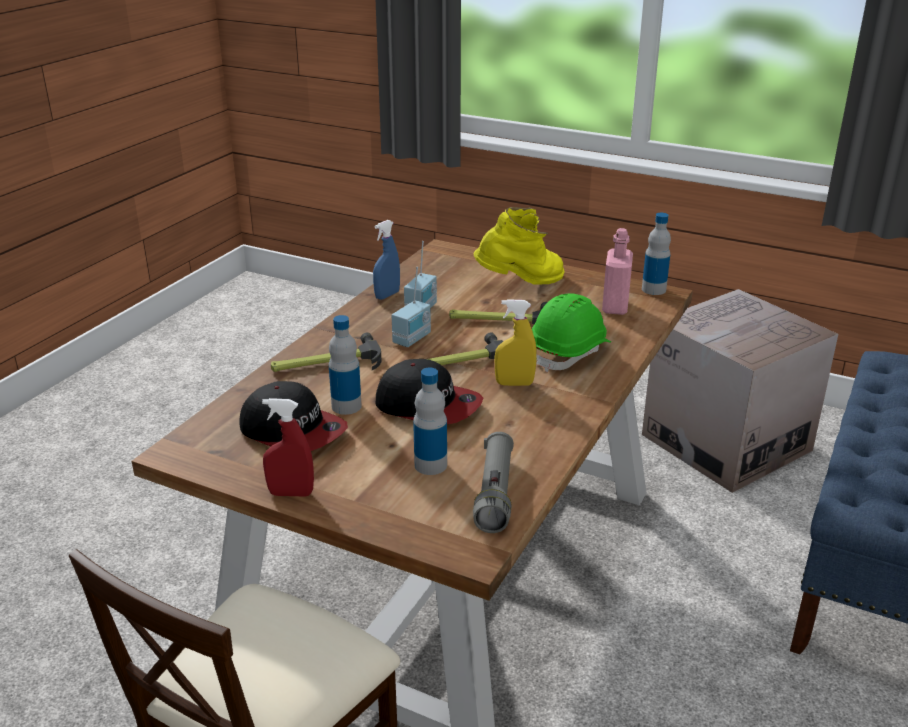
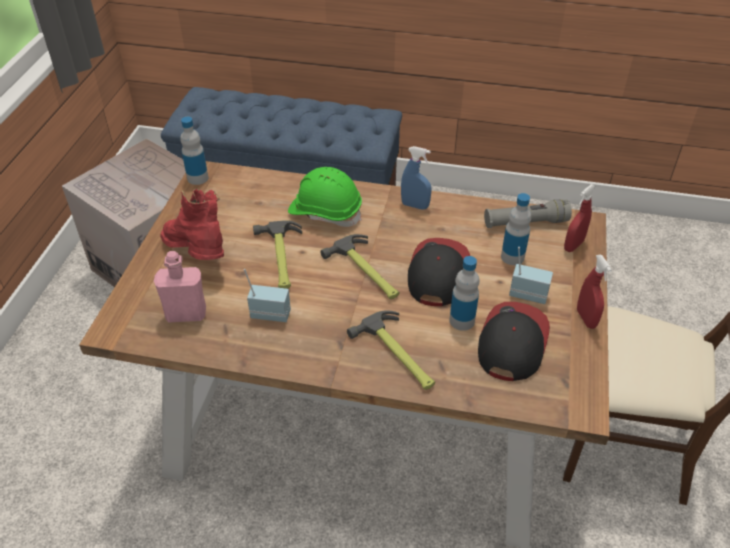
camera: 105 degrees left, 15 degrees up
blue spray bottle [373,220,400,300] -> blue spray bottle moved to [401,146,432,210]
radio [392,267,431,347] -> radio moved to [509,247,553,304]
yellow boot [474,207,565,285] -> red boot [160,189,224,260]
yellow spray bottle [494,299,537,386] -> none
pink bottle [602,228,633,315] -> pink bottle moved to [154,251,206,323]
none -> red spray bottle [564,184,595,252]

